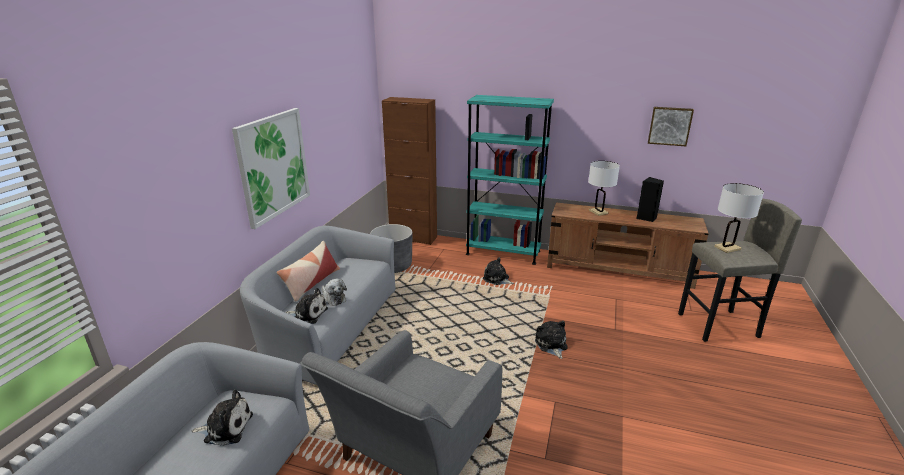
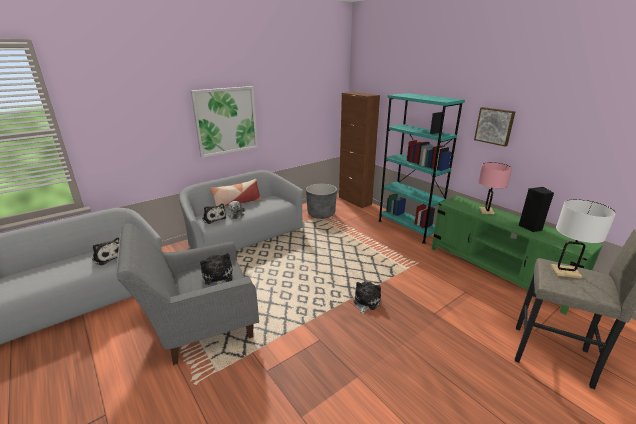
camera: 35 degrees right, 0 degrees up
plush toy [483,257,514,285] -> plush toy moved to [200,253,233,286]
brown tv stand [547,202,709,289] -> green tv stand [432,195,603,315]
white table lamp [588,161,620,216] -> pink table lamp [479,162,512,215]
picture [648,107,694,146] -> picture moved to [474,107,515,147]

